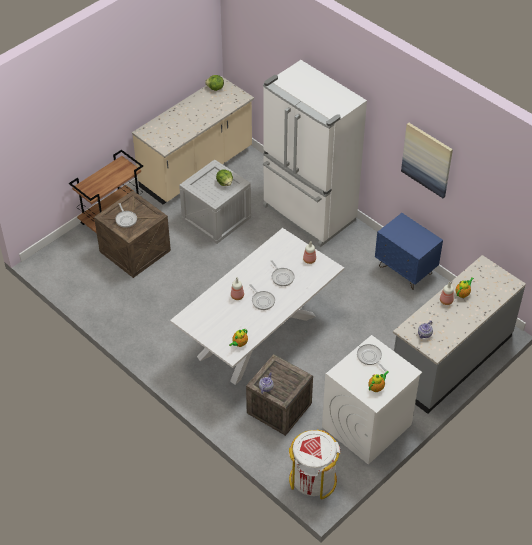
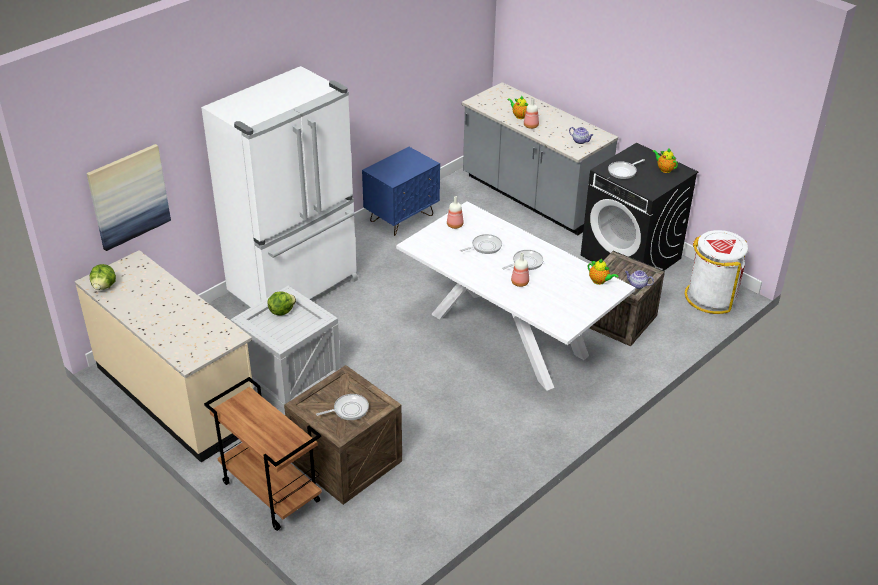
camera: 90 degrees left, 10 degrees down
white washing machine [322,335,422,465] -> black washing machine [581,143,698,271]
picture [401,123,453,198] -> picture moved to [87,144,171,251]

